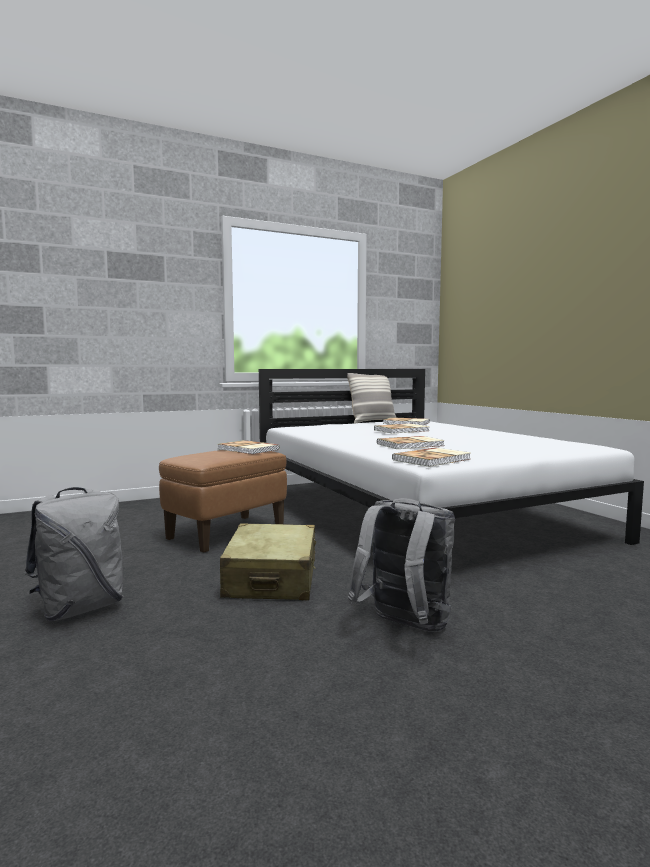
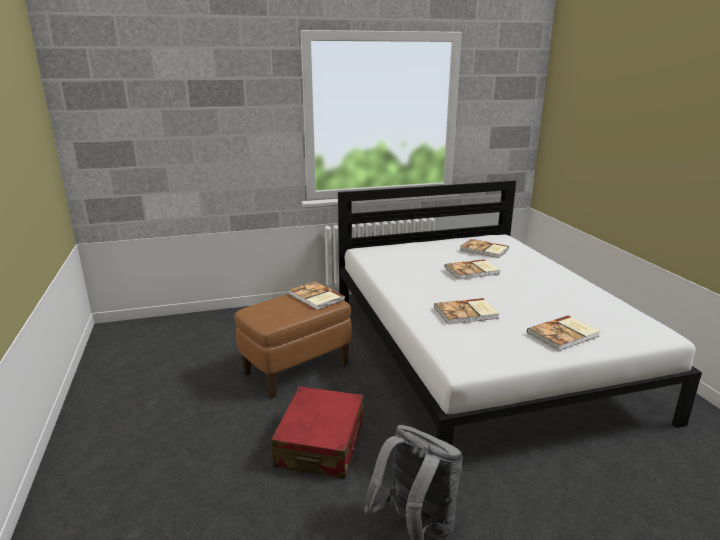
camera: 10 degrees right, 15 degrees up
grey backpack [24,487,123,621] -> none
beige suitcase [220,523,316,600] -> red suitcase [271,386,364,479]
pillow [347,373,397,423] -> none
book [392,447,471,467] -> book moved to [527,315,600,351]

